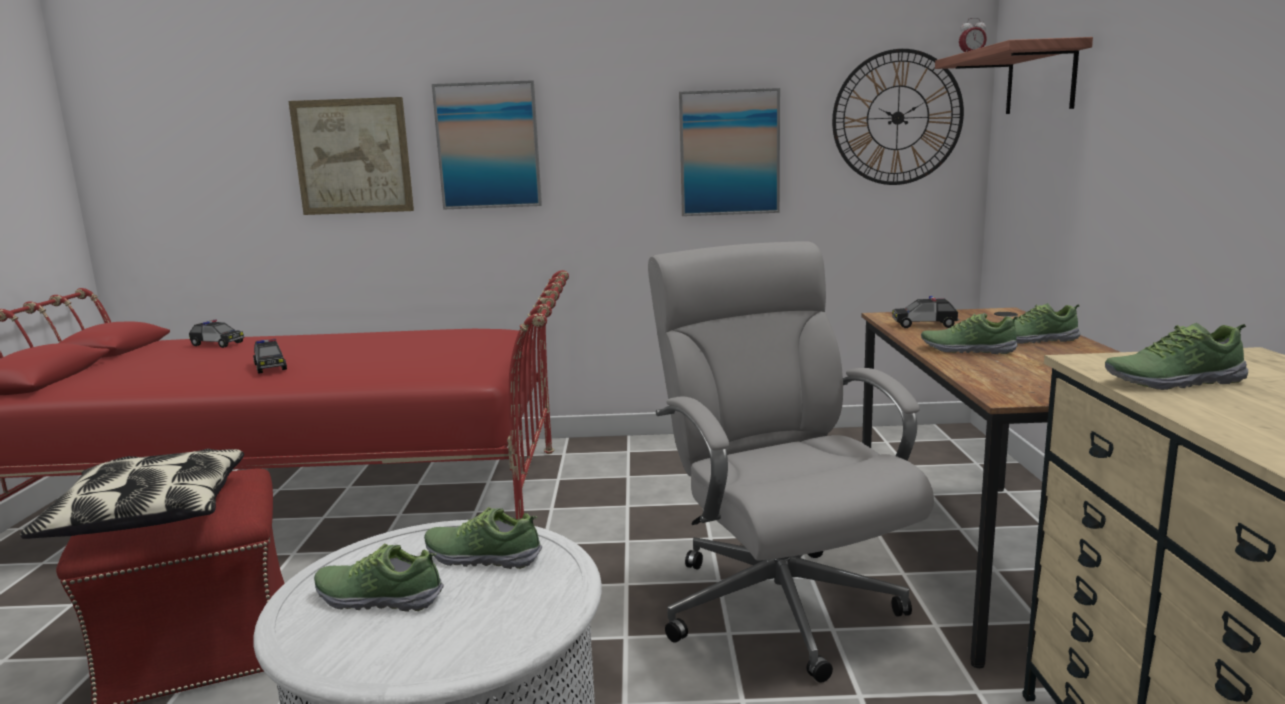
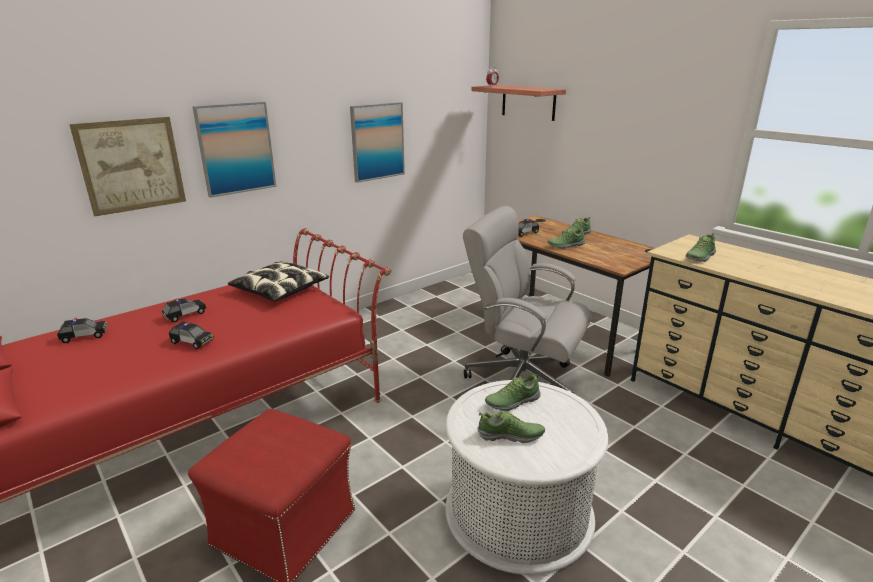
camera: 40 degrees left, 10 degrees up
pillow [20,449,244,539] -> pillow moved to [228,261,329,302]
shoe [314,544,444,612] -> shoe turned 150 degrees counterclockwise [478,411,545,443]
wall clock [832,49,964,185] -> none
none -> toy car [162,298,206,323]

